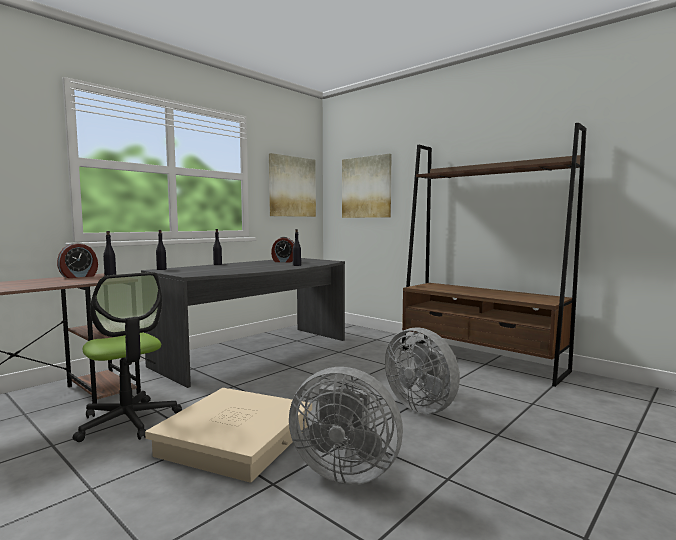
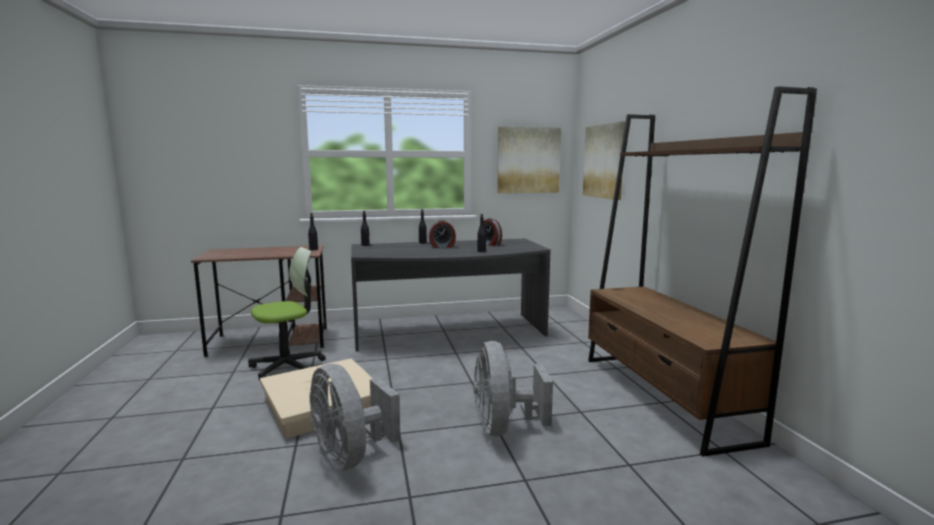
camera: 35 degrees right, 5 degrees up
alarm clock [57,242,98,278] -> alarm clock moved to [429,220,456,248]
office chair [73,272,182,442] -> office chair turned 120 degrees counterclockwise [248,247,326,381]

